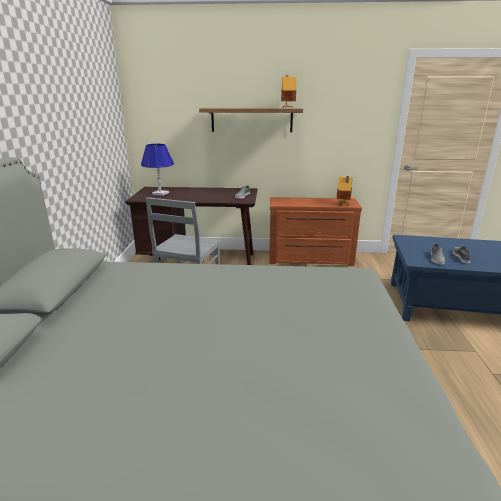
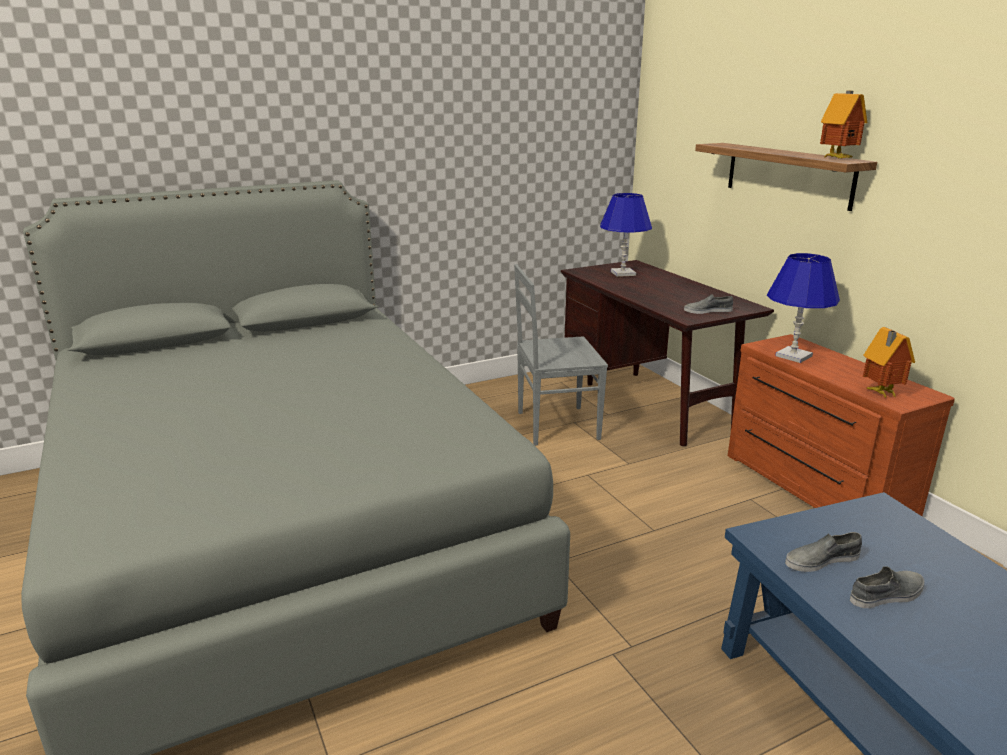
camera: 60 degrees right, 0 degrees up
none -> blue table lamp [767,253,840,363]

